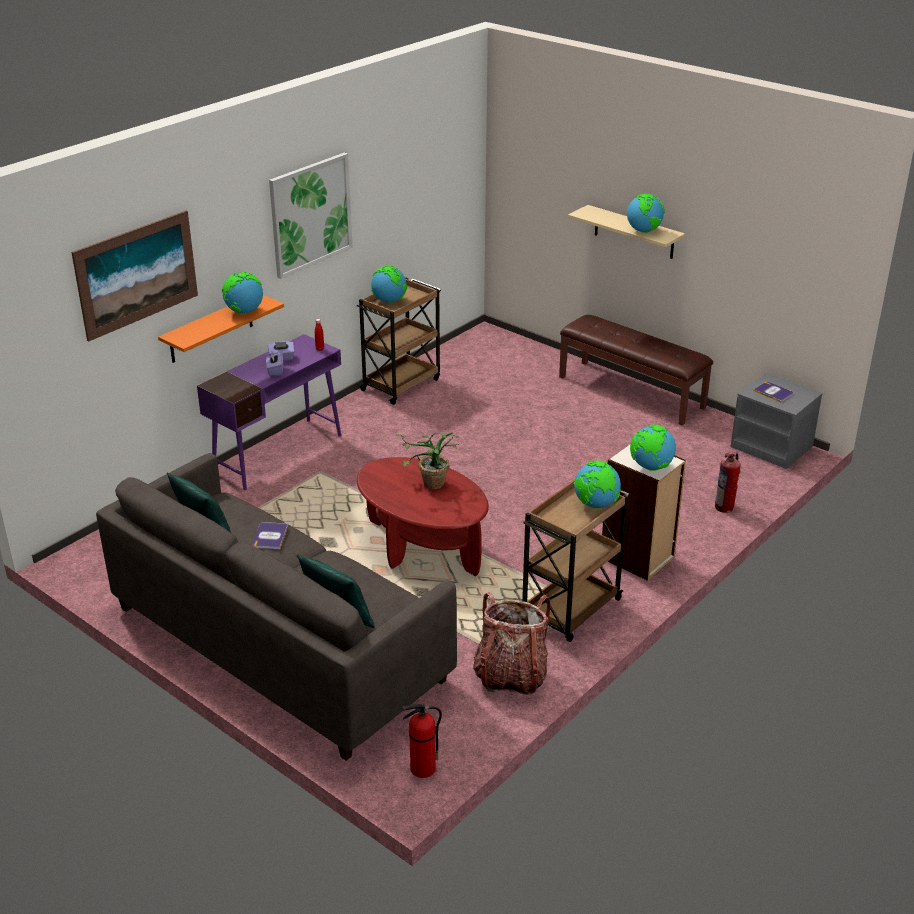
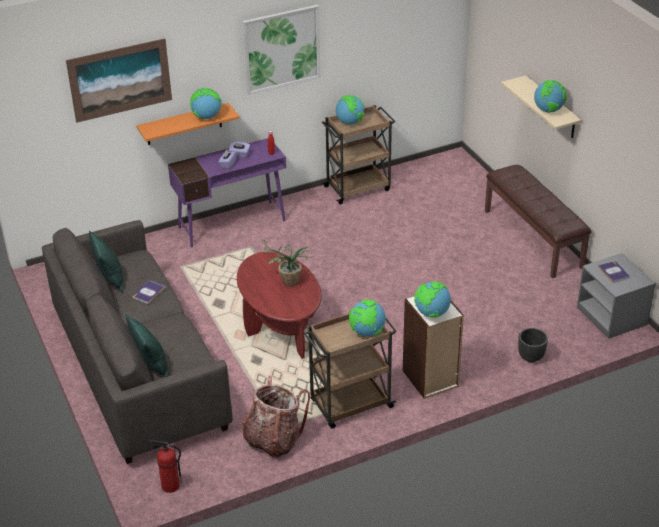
camera: 25 degrees right, 5 degrees up
fire extinguisher [715,452,741,513] -> black planter [518,328,548,362]

